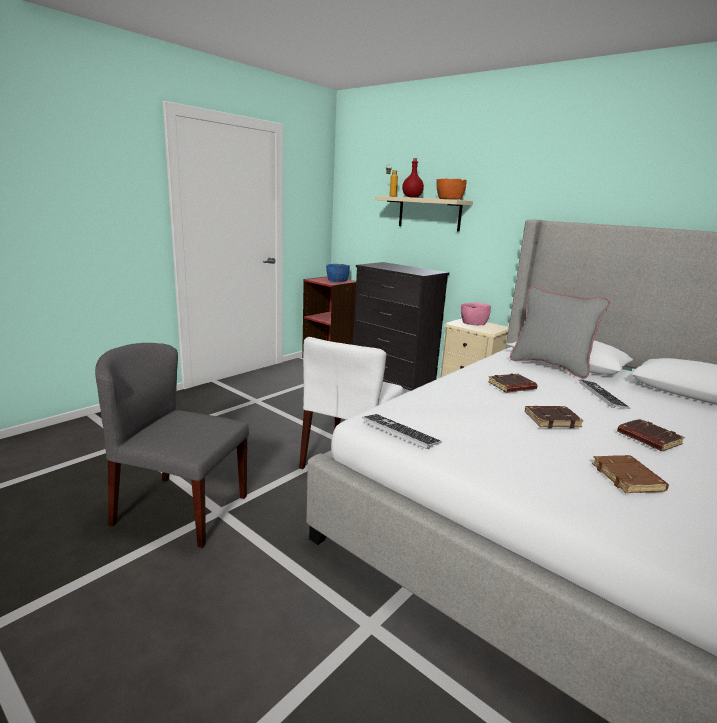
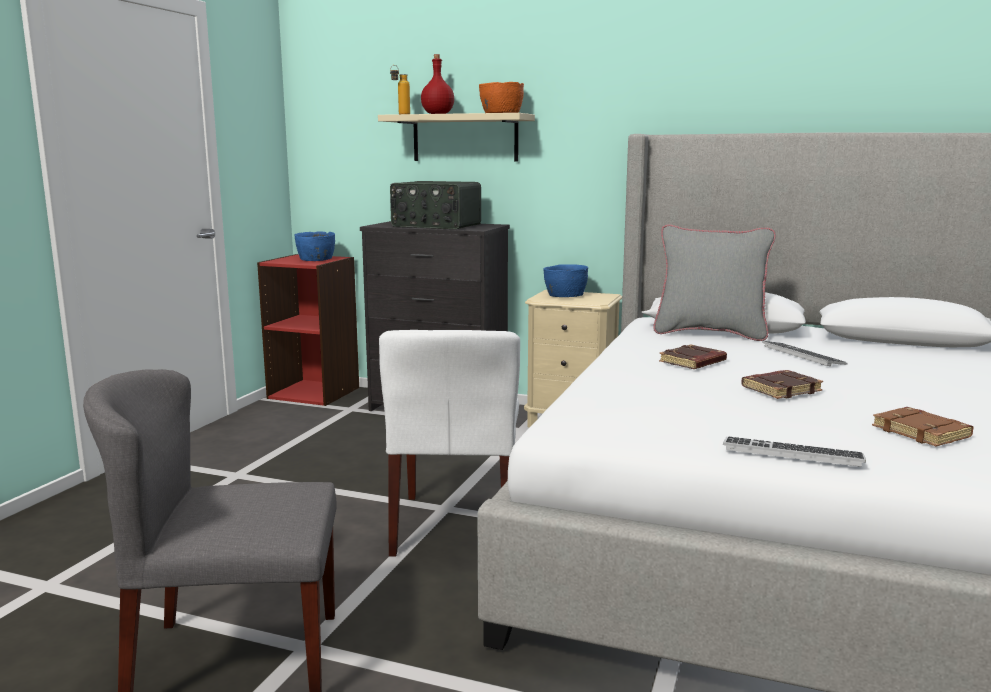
camera: 20 degrees left, 5 degrees down
keyboard [362,414,442,449] -> keyboard moved to [723,437,866,467]
pink bowl [461,302,491,325] -> blue bowl [543,264,588,297]
brown book [617,419,685,451] -> none
none -> radio [390,181,481,229]

